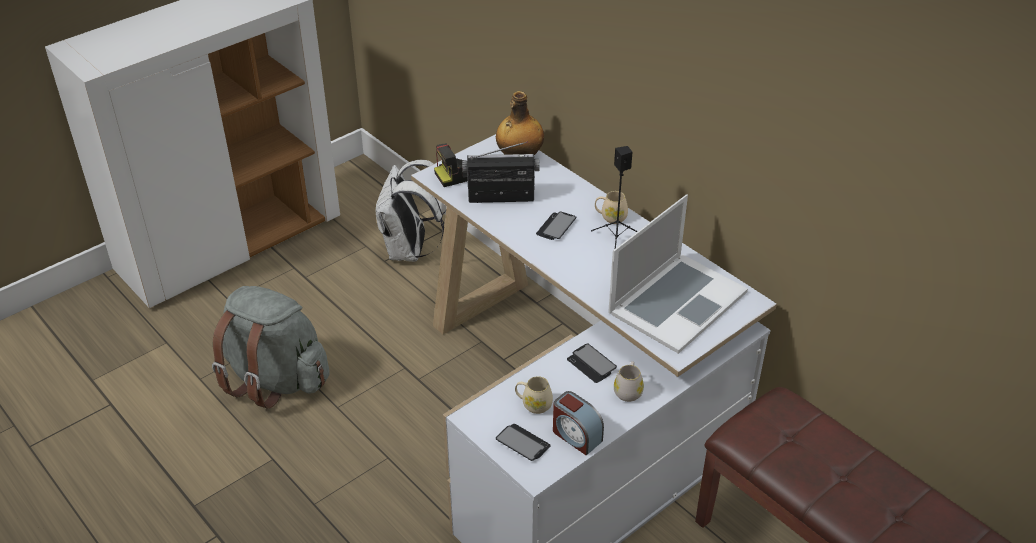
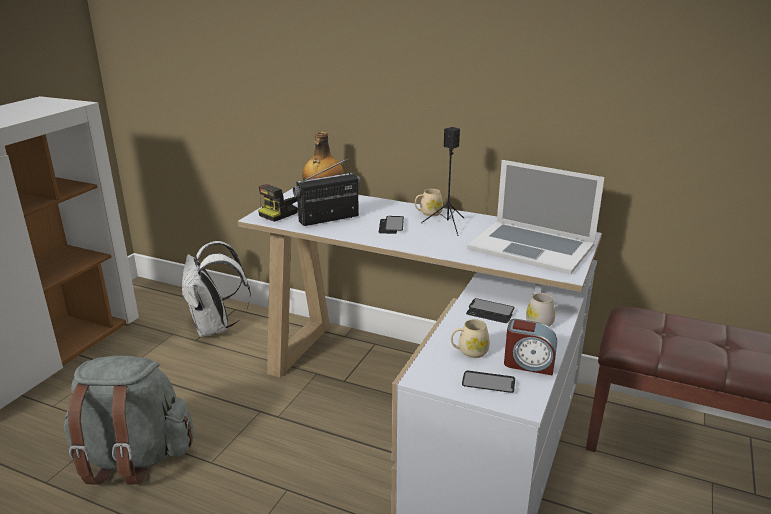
camera: 25 degrees left, 15 degrees down
laptop [608,194,748,354] -> laptop turned 105 degrees clockwise [467,160,605,275]

